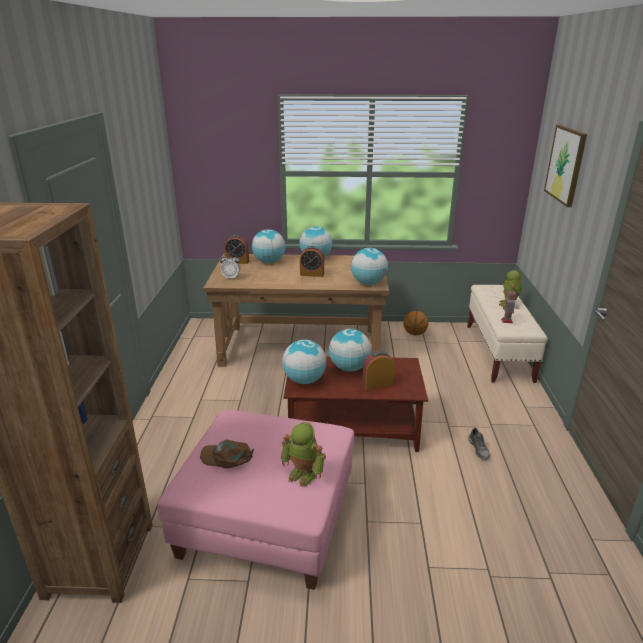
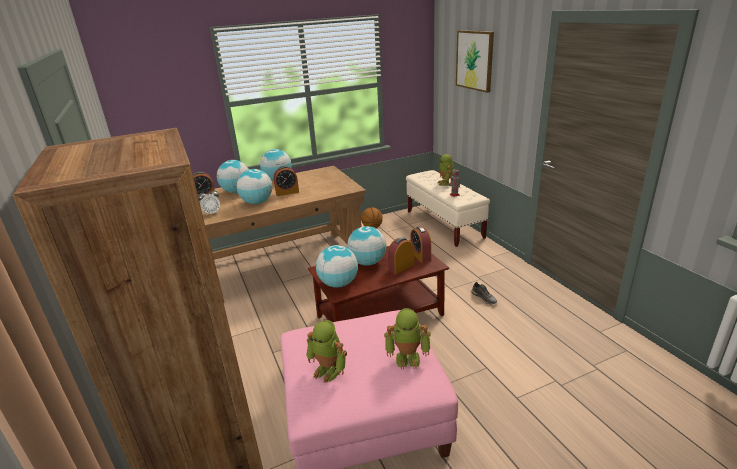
camera: 25 degrees left, 0 degrees up
brown cap [200,440,254,468] -> toy robot [306,320,347,383]
globe [351,248,388,285] -> globe moved to [236,169,272,204]
none -> alarm clock [411,226,431,263]

